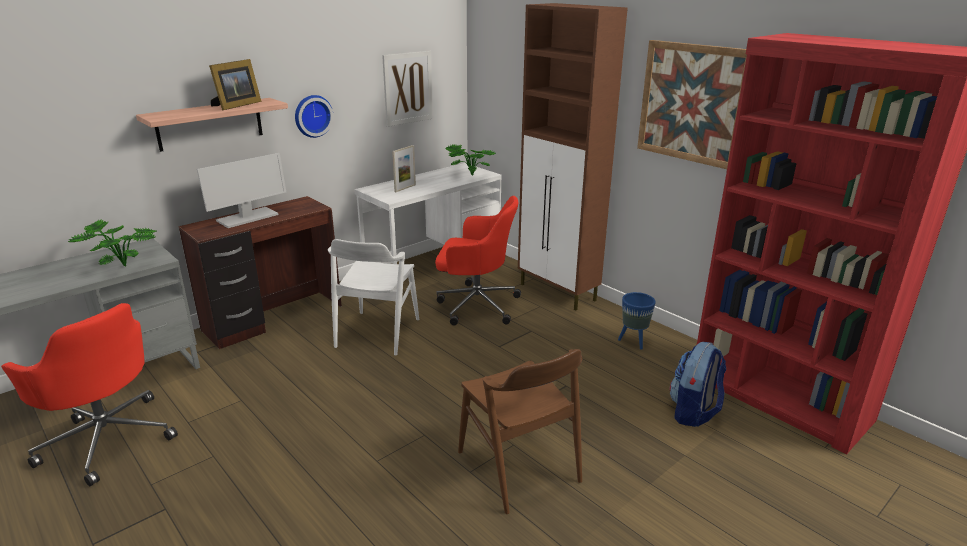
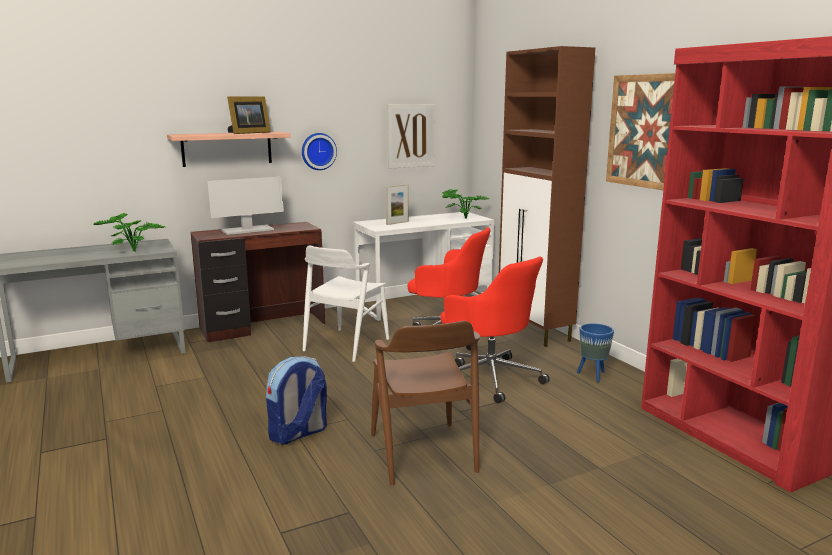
camera: 15 degrees right, 10 degrees down
red office chair [1,303,178,486] -> red office chair moved to [441,257,550,403]
backpack [669,342,726,427] -> backpack moved to [266,356,327,445]

